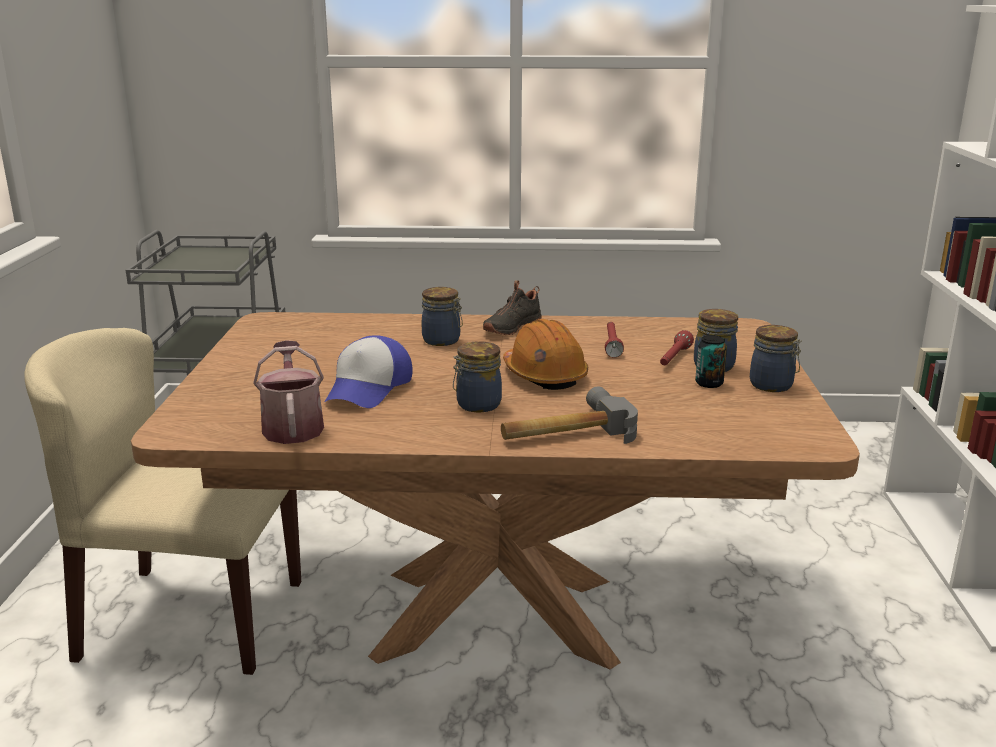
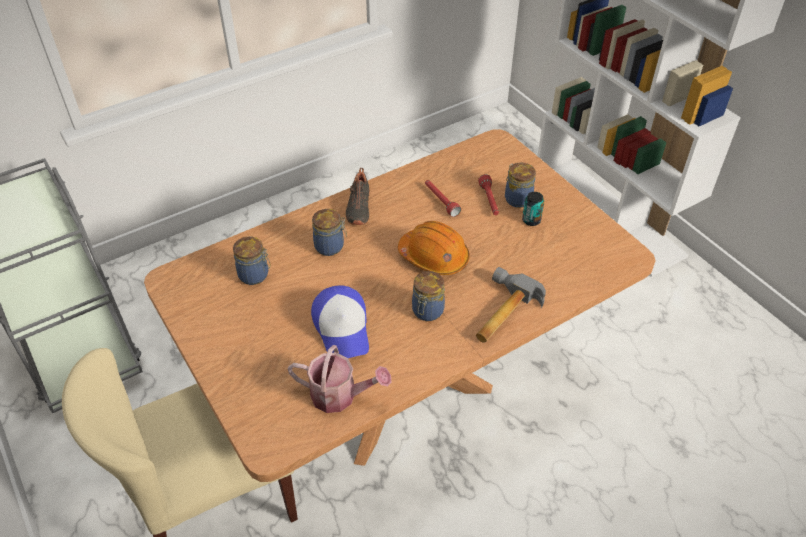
camera: 35 degrees left, 25 degrees up
watering can [253,340,324,444] -> watering can turned 150 degrees clockwise [288,345,391,413]
jar [750,325,802,392] -> jar moved to [233,237,271,285]

